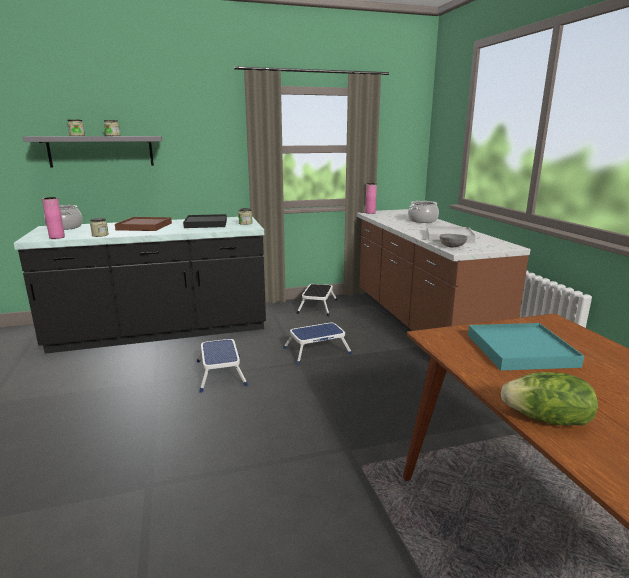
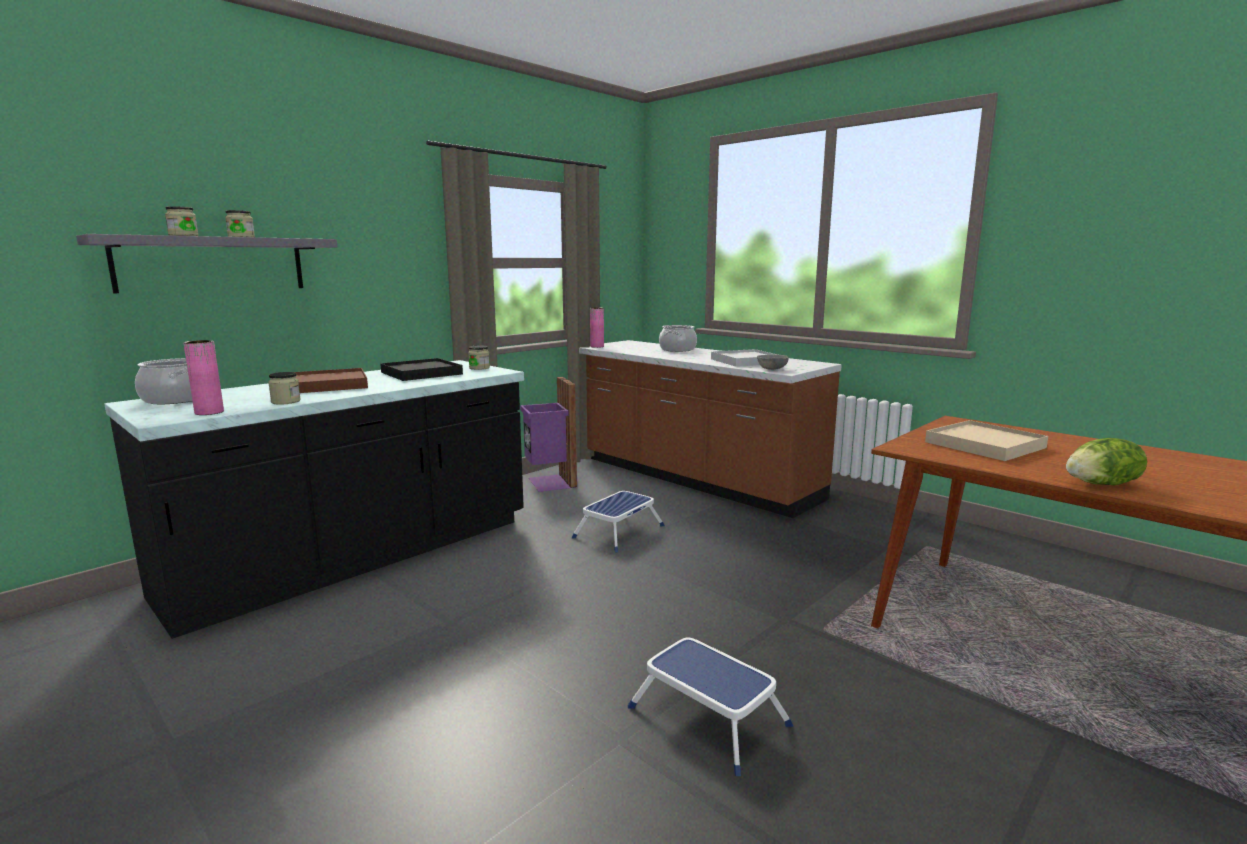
camera: 30 degrees left, 5 degrees down
blue step ladder [197,339,248,393] -> blue step ladder moved to [628,637,793,776]
black step ladder [296,284,337,317] -> purple trash can [520,377,577,492]
turquoise tray [468,323,584,370] -> beige tray [925,420,1048,461]

